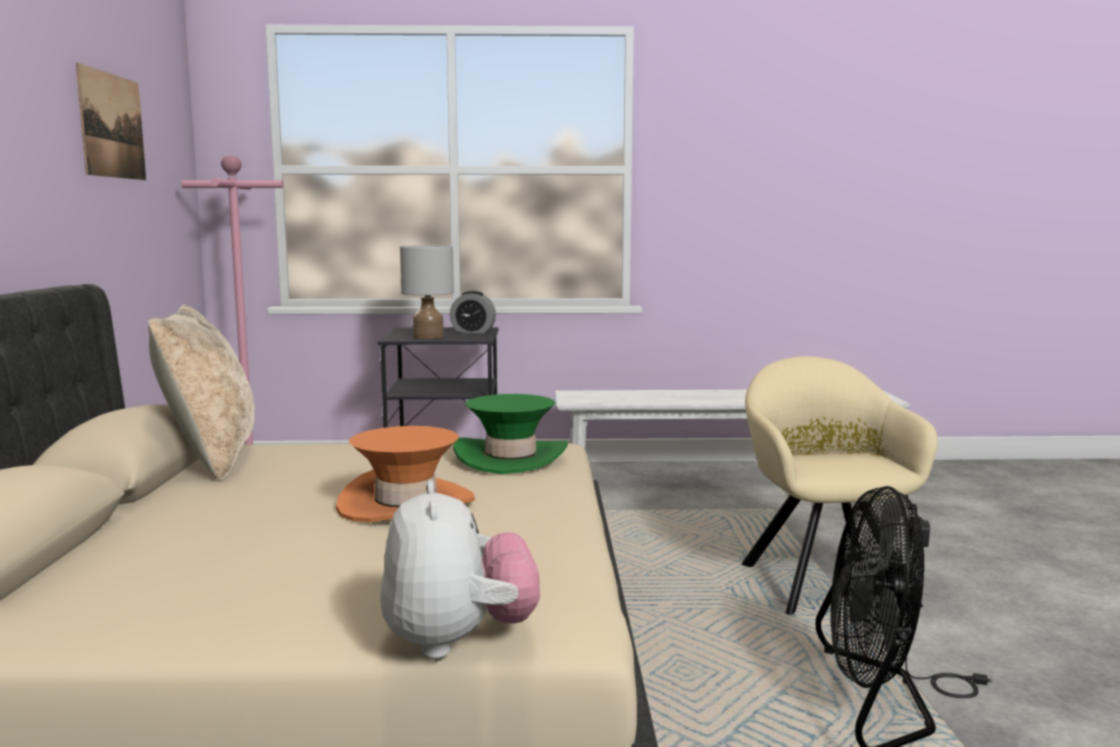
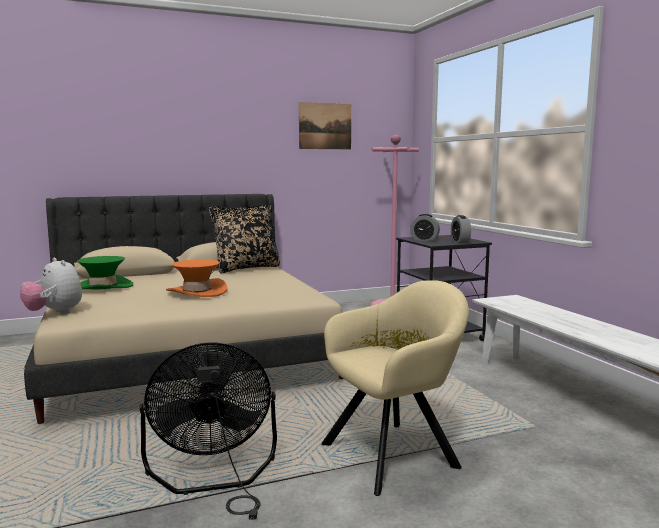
camera: 70 degrees right, 0 degrees up
beige pillow [148,305,255,480] -> black pillow [208,205,280,274]
plush toy [380,480,540,659] -> plush toy turned 75 degrees clockwise [20,258,82,314]
grey table lamp [400,245,454,339] -> alarm clock [410,214,440,241]
green hat [453,394,568,474] -> green hat moved to [77,256,133,290]

